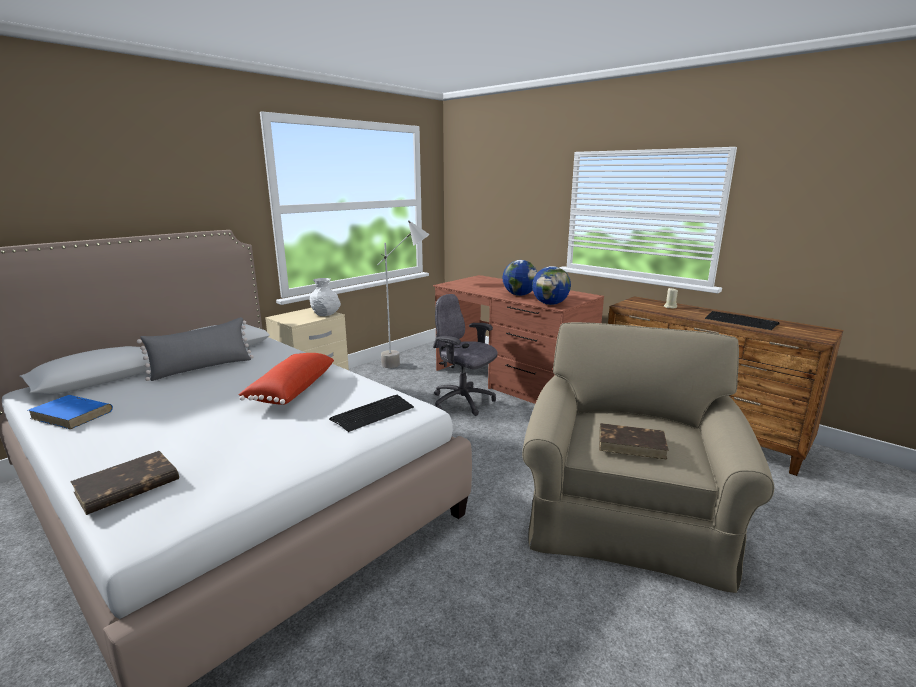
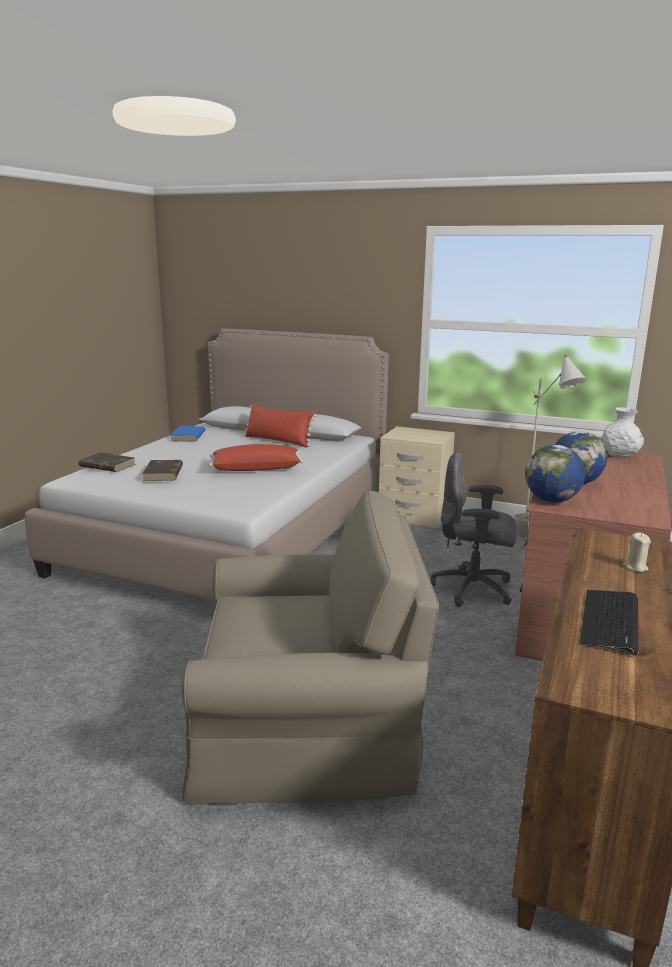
camera: 70 degrees right, 0 degrees up
grey pillow [137,317,254,381] -> red pillow [244,404,317,447]
white vase [310,278,341,316] -> white vase moved to [602,407,644,458]
keyboard [329,395,414,432] -> none
grey office chair [433,294,497,416] -> grey office chair turned 90 degrees counterclockwise [430,452,516,607]
brown book [599,423,669,460] -> brown book moved to [142,460,183,481]

